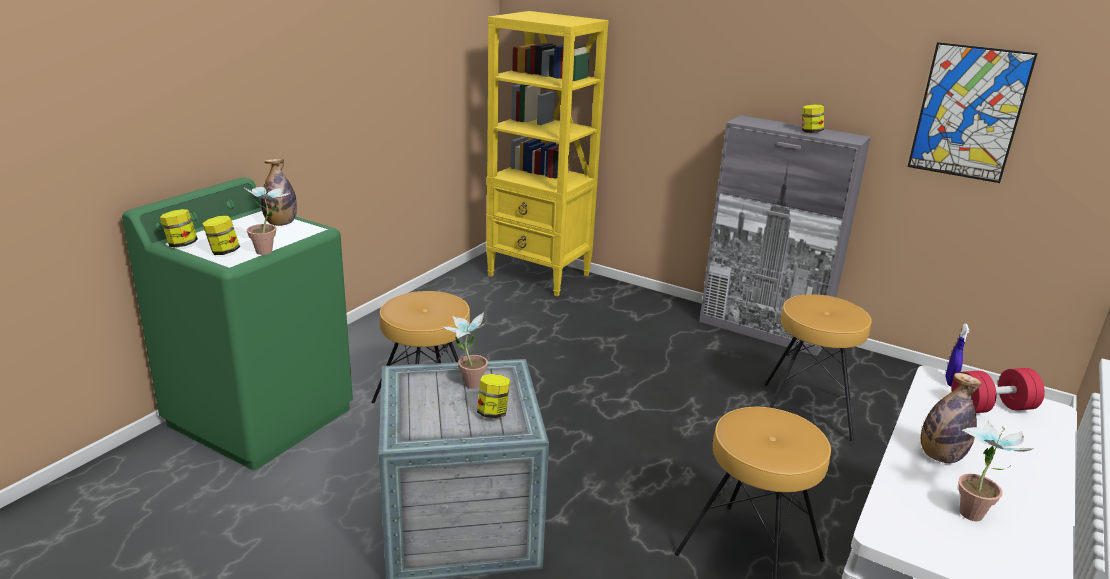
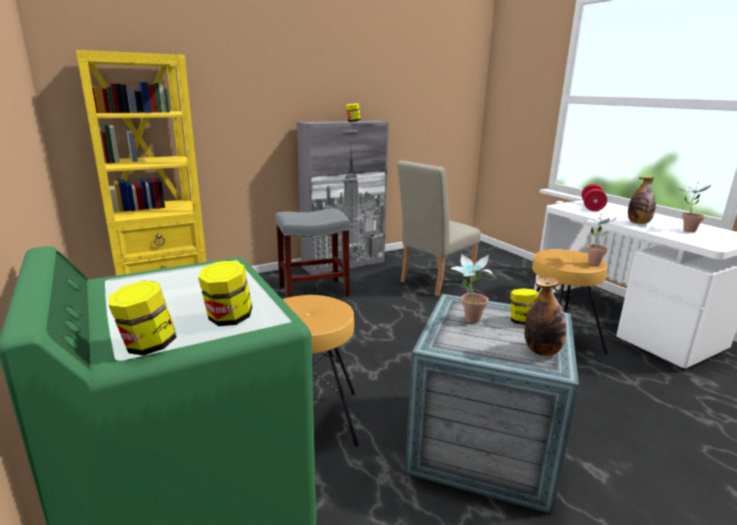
camera: 60 degrees left, 5 degrees down
potted plant [243,183,291,255] -> potted plant moved to [583,214,616,265]
bottle [261,159,297,226] -> bottle moved to [524,277,566,356]
brown stool [764,294,872,442] -> beige chair [397,160,481,297]
picture [908,42,1038,183] -> none
blue spray bottle [945,324,969,386] -> none
none -> grey stool [275,209,350,298]

